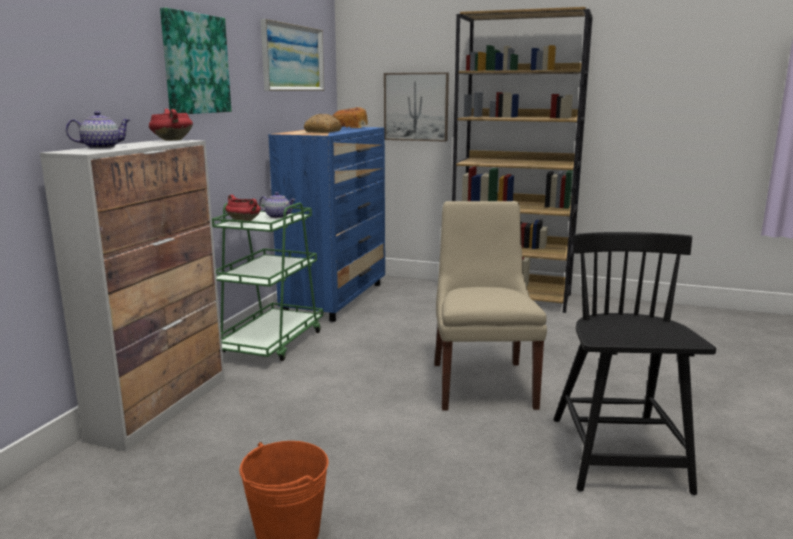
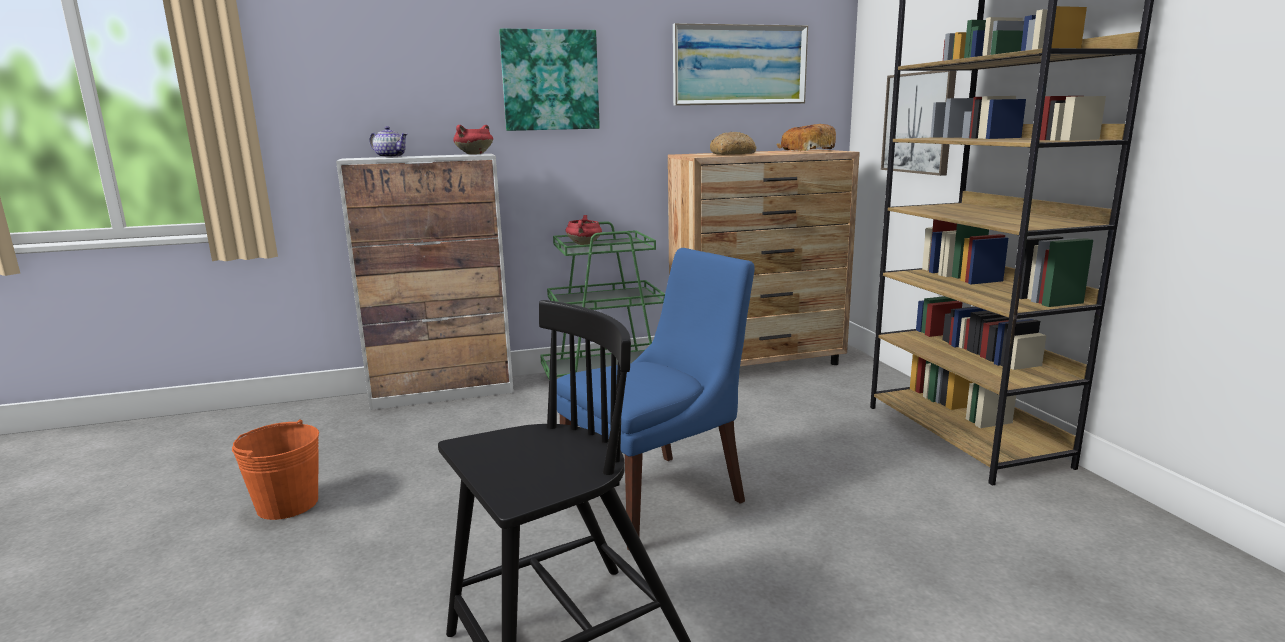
camera: 55 degrees right, 0 degrees up
teapot [259,192,296,218] -> none
blue dresser [268,127,385,322] -> brown dresser [668,149,860,366]
beige chair [434,201,547,410] -> blue chair [557,248,755,550]

